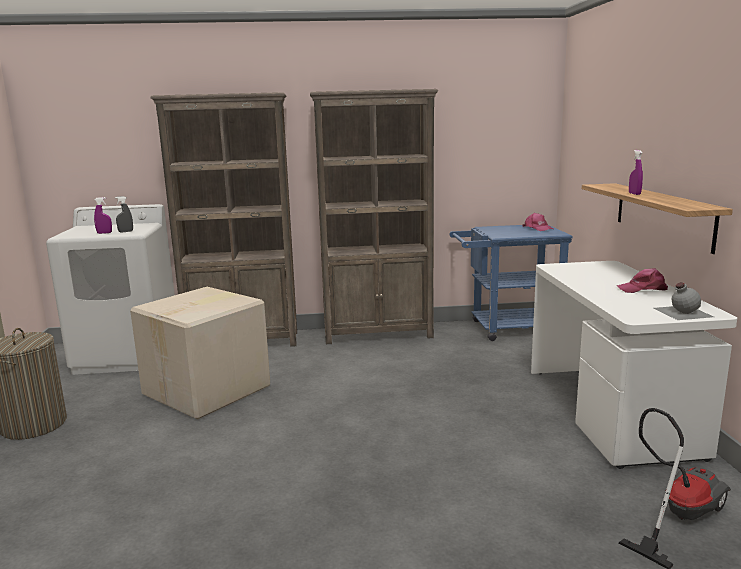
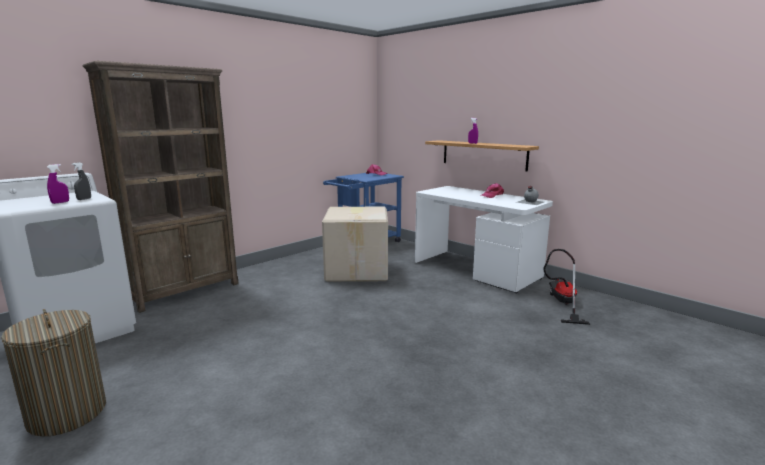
camera: 40 degrees left, 0 degrees up
cardboard box [130,287,270,420] -> cardboard box moved to [322,207,388,282]
brown bookcase [310,89,438,344] -> none

